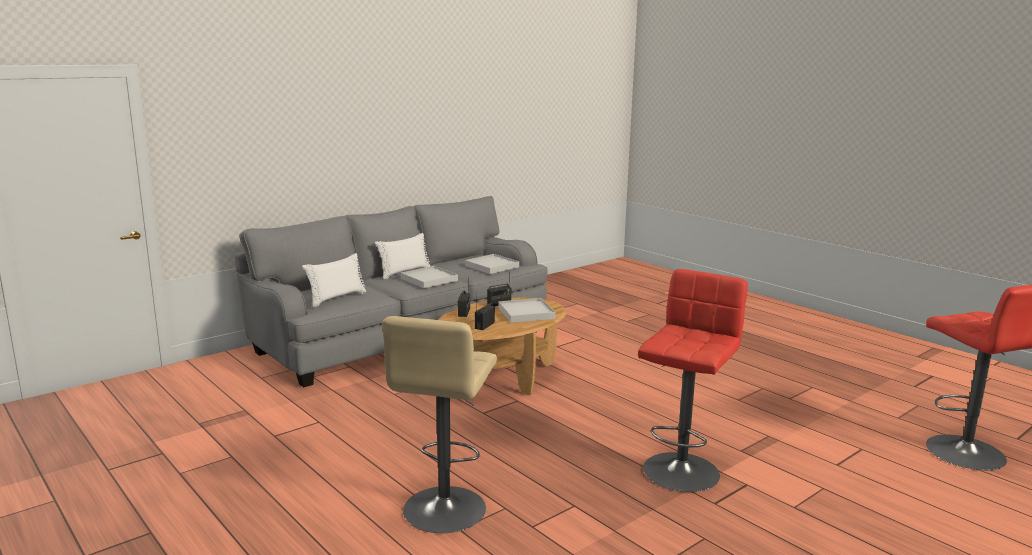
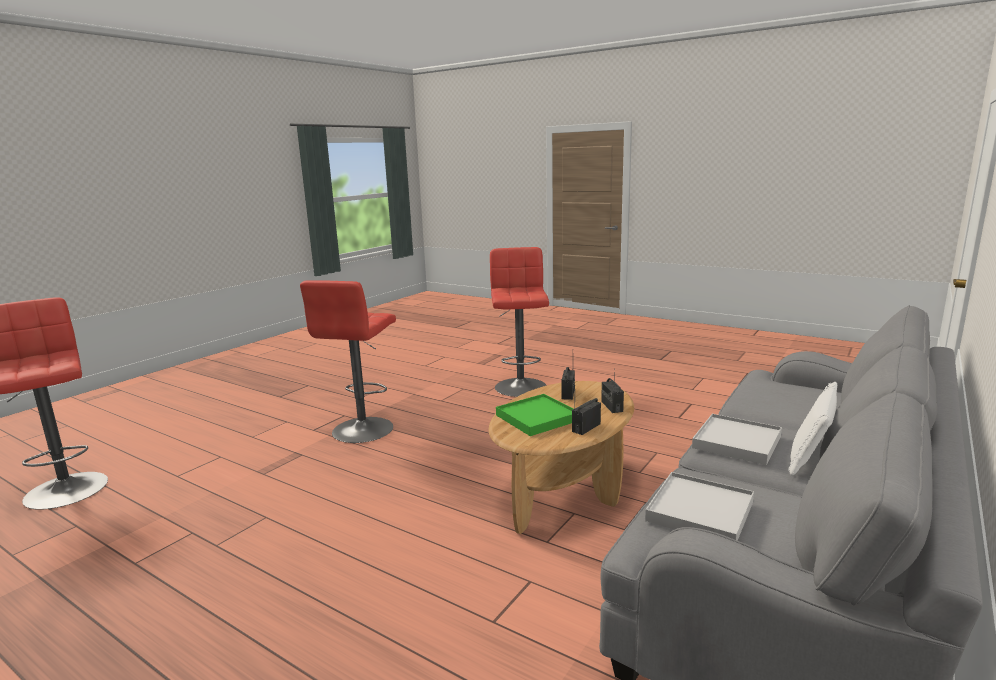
camera: 165 degrees right, 0 degrees up
white pillow [302,253,366,307] -> none
beige stool [382,316,497,533] -> red stool [490,247,549,397]
white tray [498,298,555,323] -> green tray [496,394,573,436]

